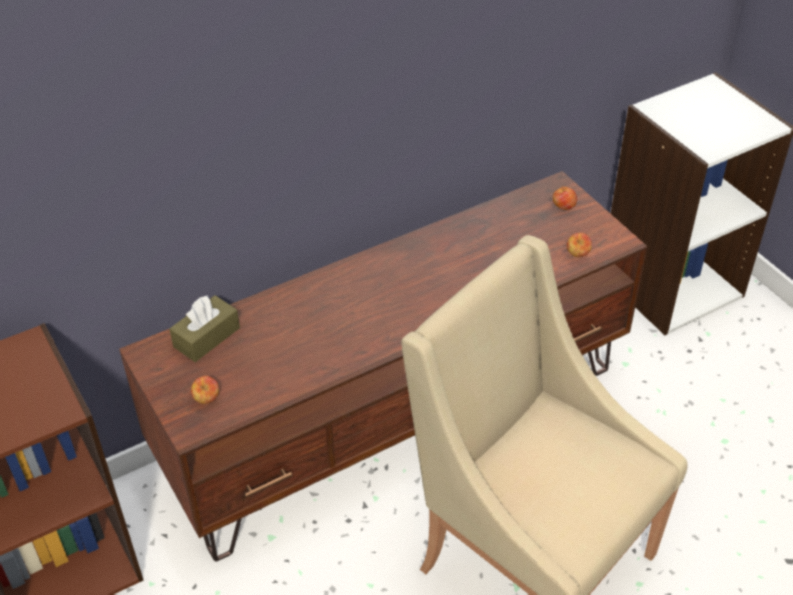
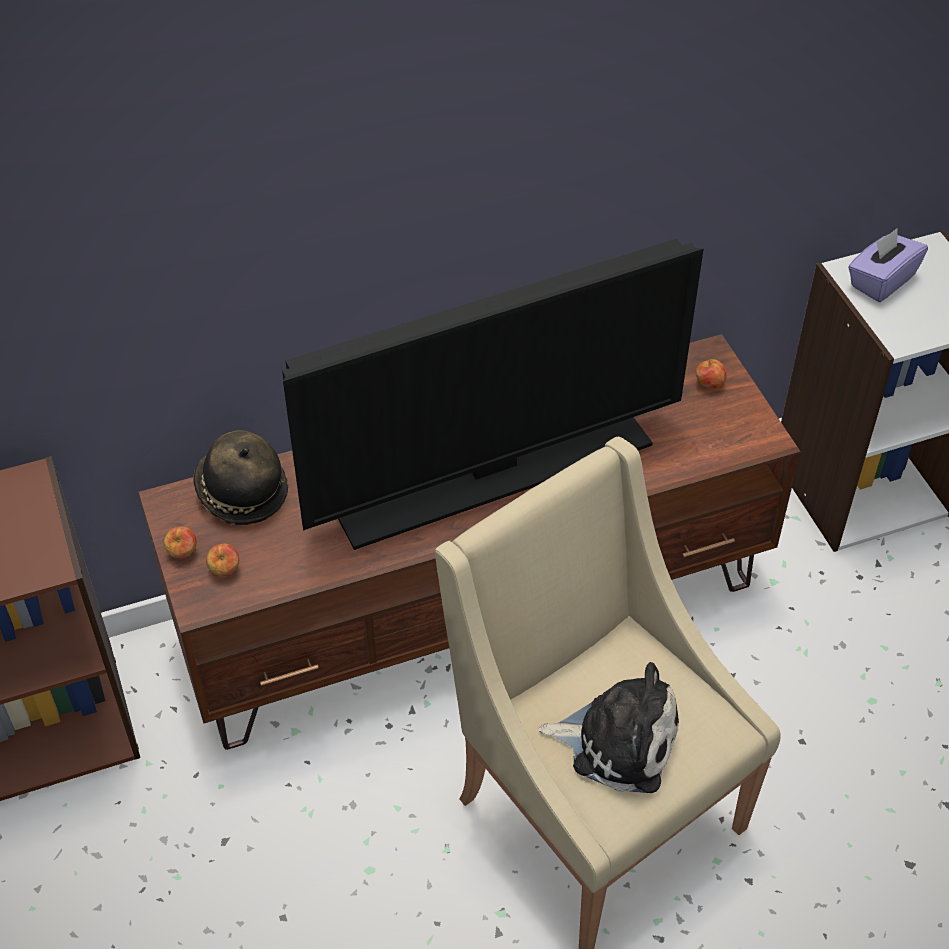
camera: 10 degrees right, 5 degrees up
brown tissue box [169,295,240,362] -> hat [193,430,288,525]
apple [567,233,592,257] -> apple moved to [164,526,197,559]
none -> television [282,239,704,550]
none -> plush toy [538,662,679,793]
none -> purple tissue box [848,228,928,302]

